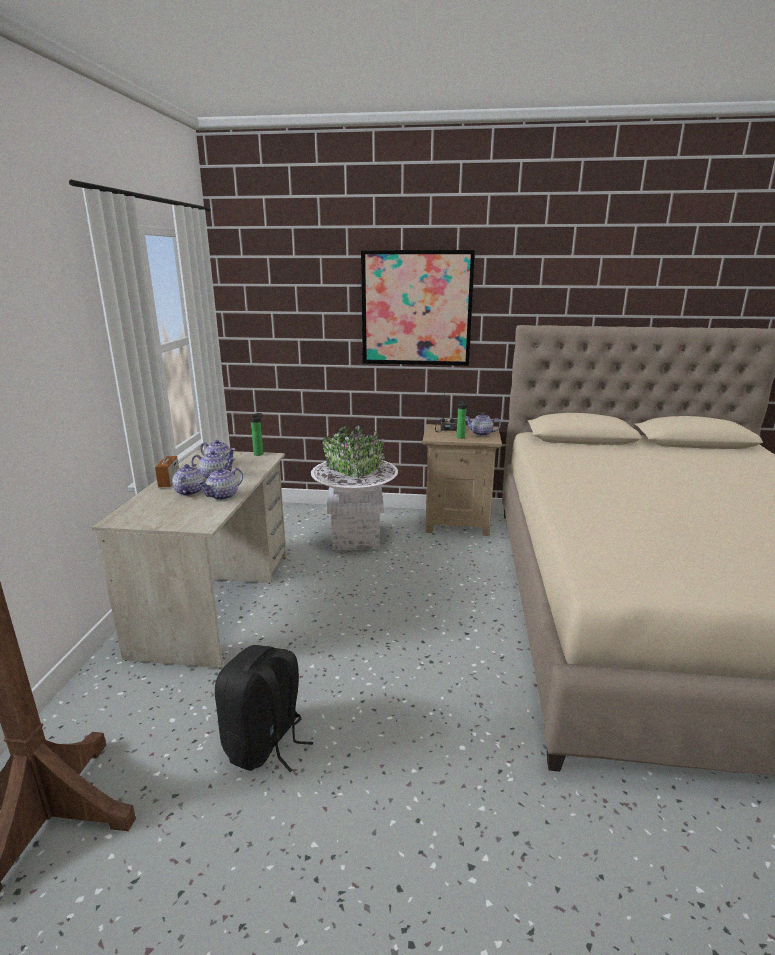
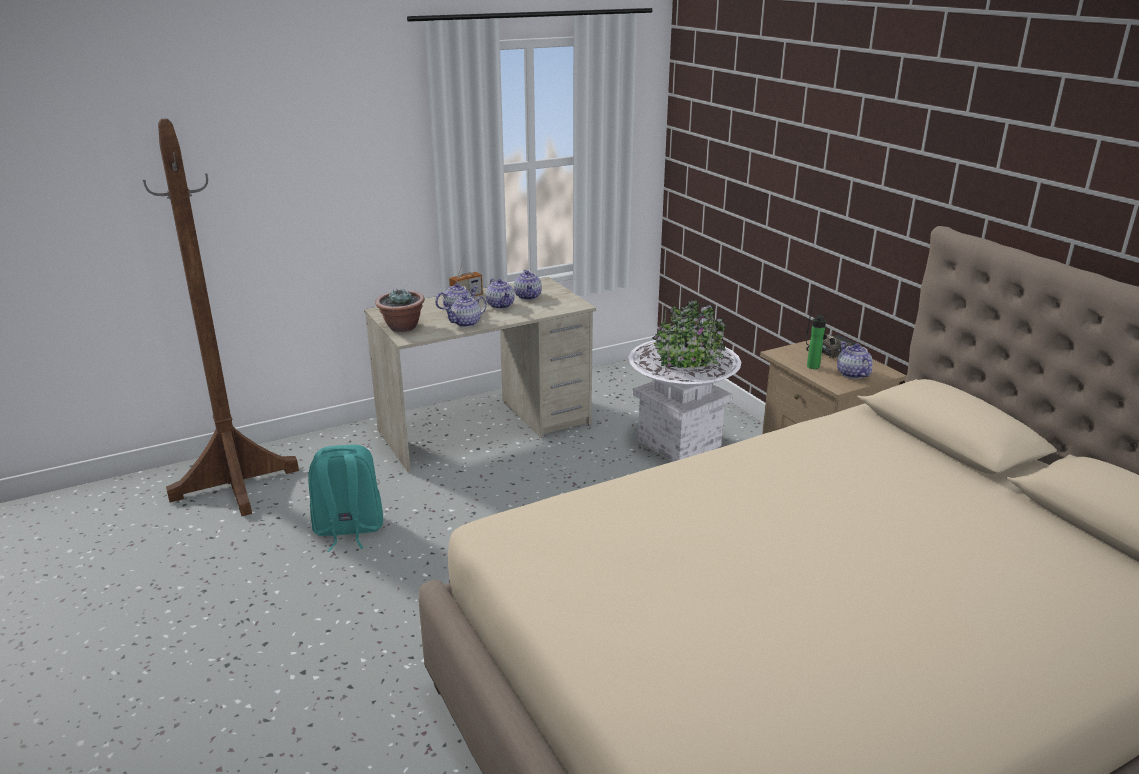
camera: 55 degrees right, 5 degrees up
teapot [198,468,243,500] -> teapot turned 45 degrees counterclockwise [444,295,487,327]
black backpack [215,645,313,772] -> turquoise backpack [308,445,383,552]
bottle [250,413,263,456] -> none
picture [361,250,475,366] -> none
none -> potted plant [375,289,425,332]

